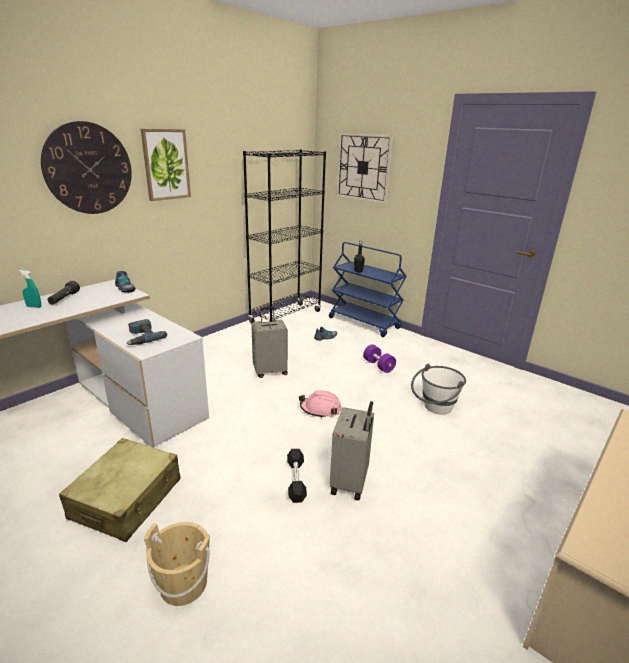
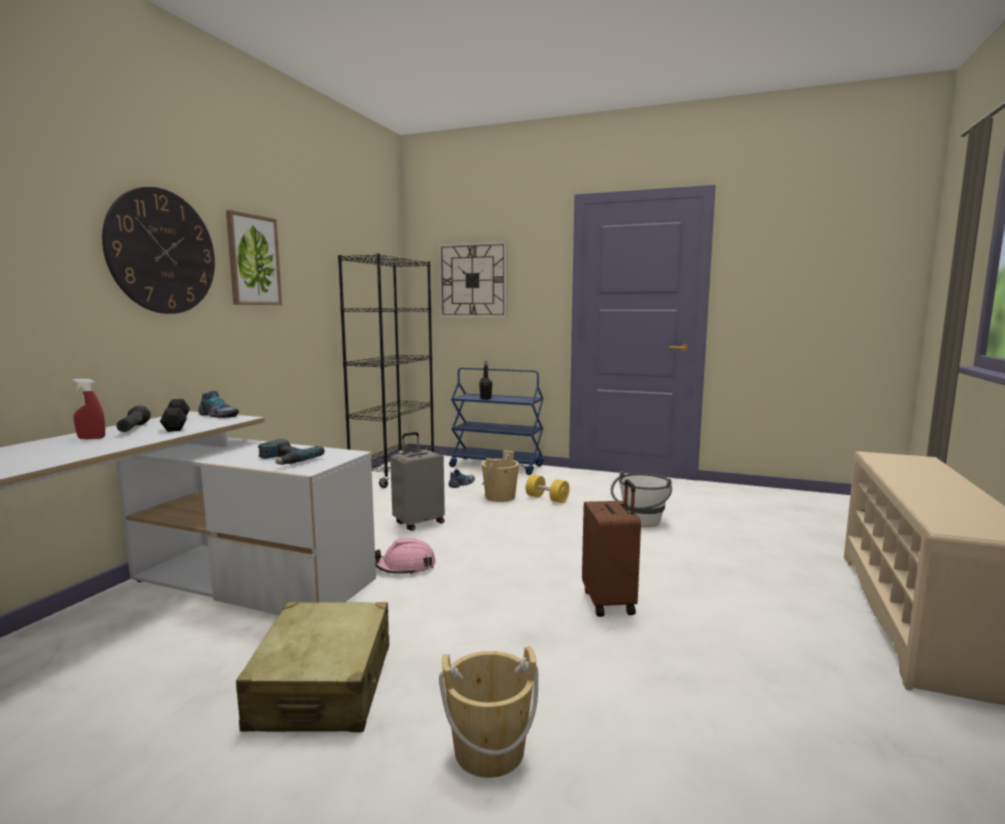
camera: 20 degrees left, 15 degrees down
turquoise spray bottle [19,270,41,308] -> red spray bottle [72,379,105,439]
black dumbbell [287,449,307,503] -> black dumbbell moved to [160,399,190,432]
pink hard hat [299,391,341,418] -> pink hard hat moved to [375,538,436,575]
grey suitcase [330,401,374,500] -> brown suitcase [582,479,641,617]
purple dumbbell [363,344,396,373] -> yellow dumbbell [526,474,570,503]
none -> beige bucket [482,450,519,502]

